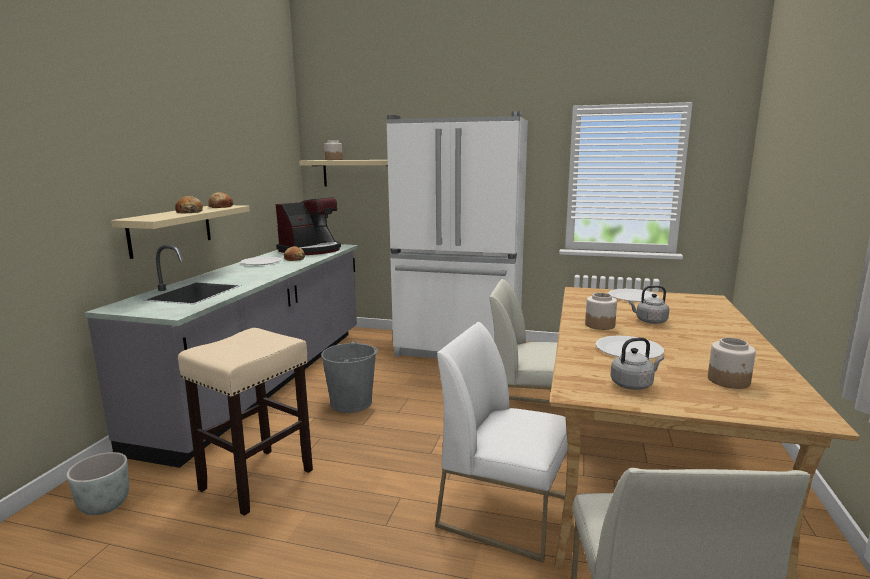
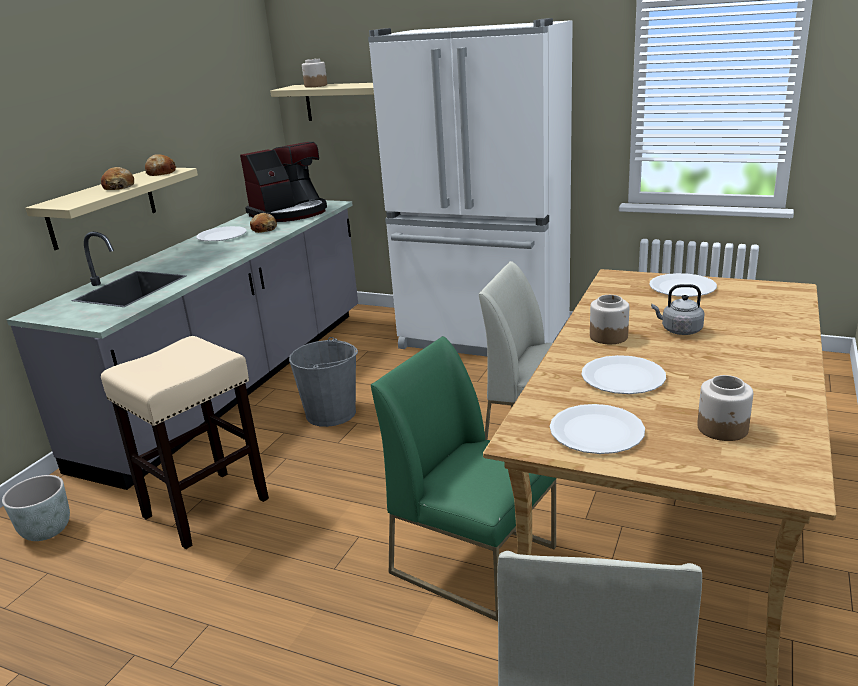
camera: 10 degrees right, 10 degrees up
white chair [435,322,568,563] -> green chair [371,336,556,621]
grey kettle [610,337,664,390] -> white plate [550,404,645,454]

